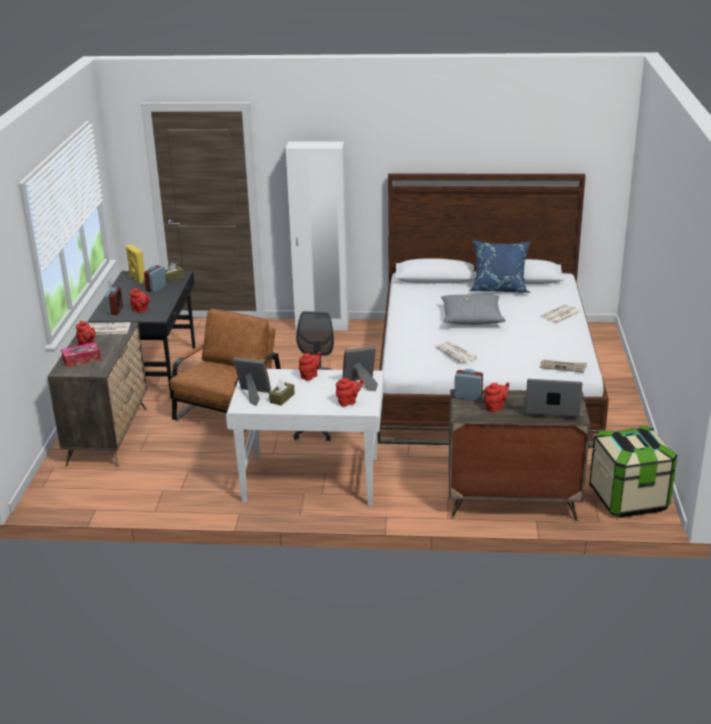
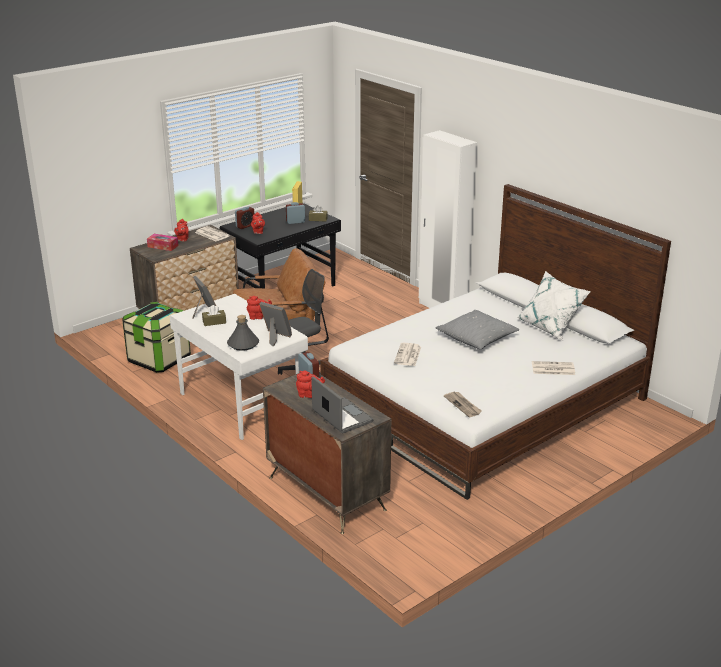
camera: 45 degrees right, 0 degrees up
red teapot [336,378,363,407] -> grey bottle [227,315,259,351]
blue pillow [469,240,530,293] -> white pillow [517,271,591,341]
storage box [589,425,677,517] -> storage box moved to [123,302,191,373]

